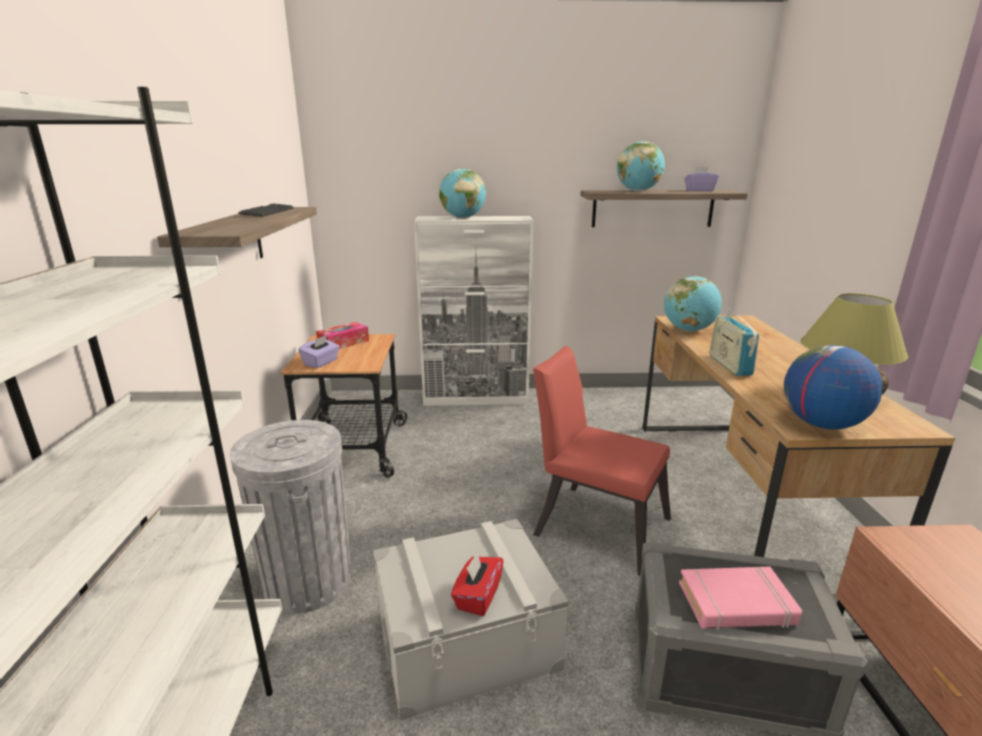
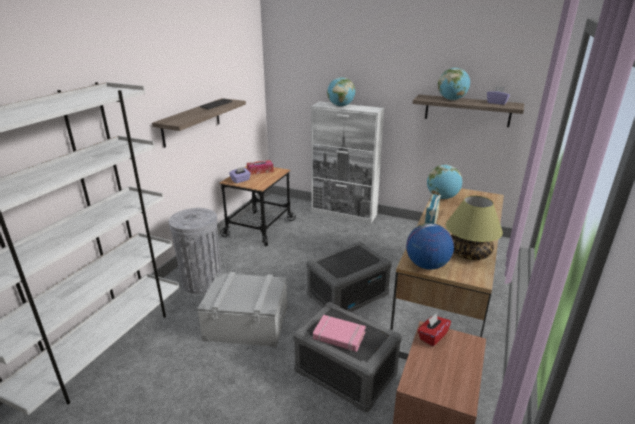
camera: 25 degrees right, 5 degrees up
red tissue box [451,552,503,616] -> red tissue box moved to [418,313,451,346]
red chair [533,346,671,576] -> grey storage box [307,241,392,312]

